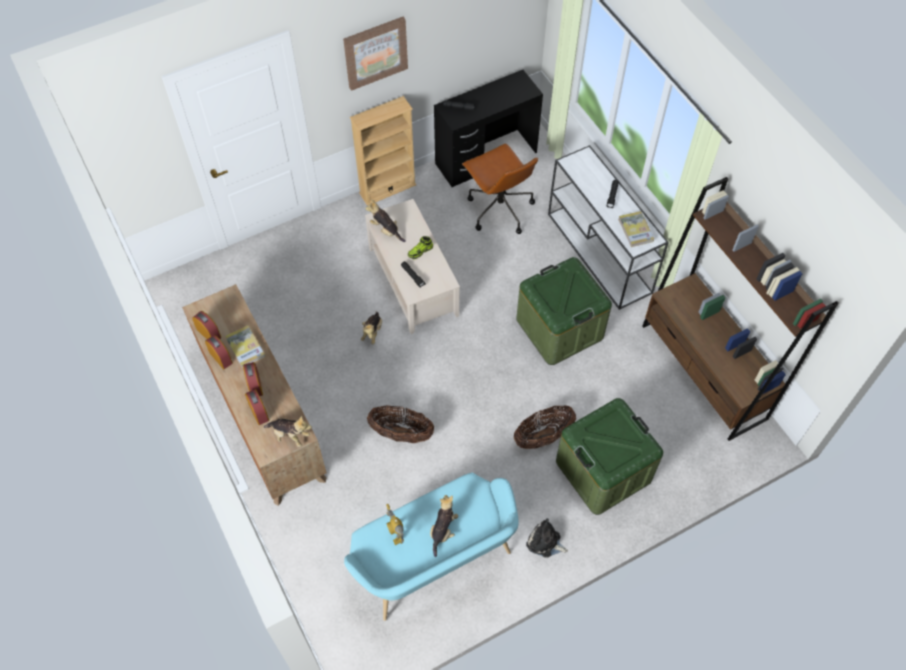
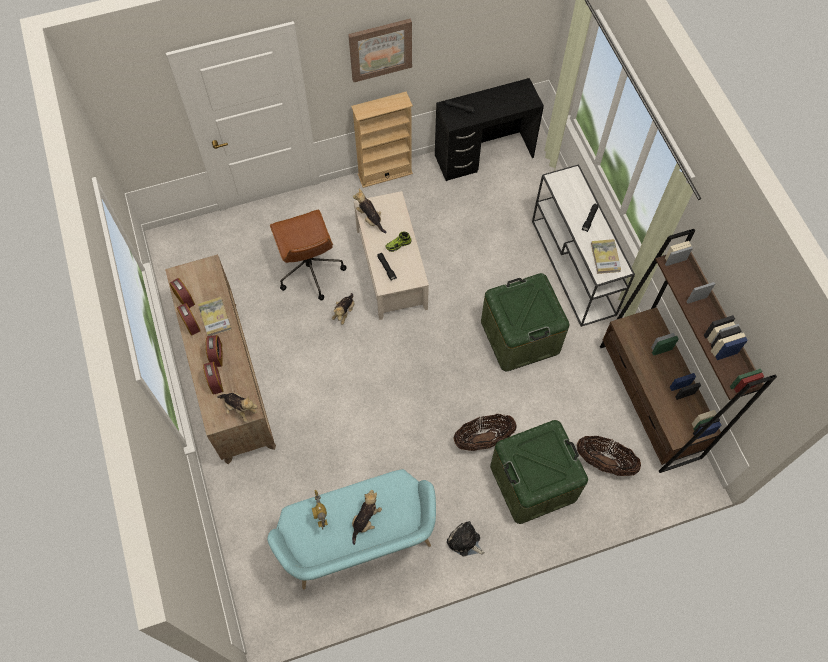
camera: 10 degrees right, 5 degrees up
basket [367,405,434,443] -> basket moved to [577,436,641,476]
brown office chair [462,144,538,234] -> brown office chair moved to [270,209,346,300]

